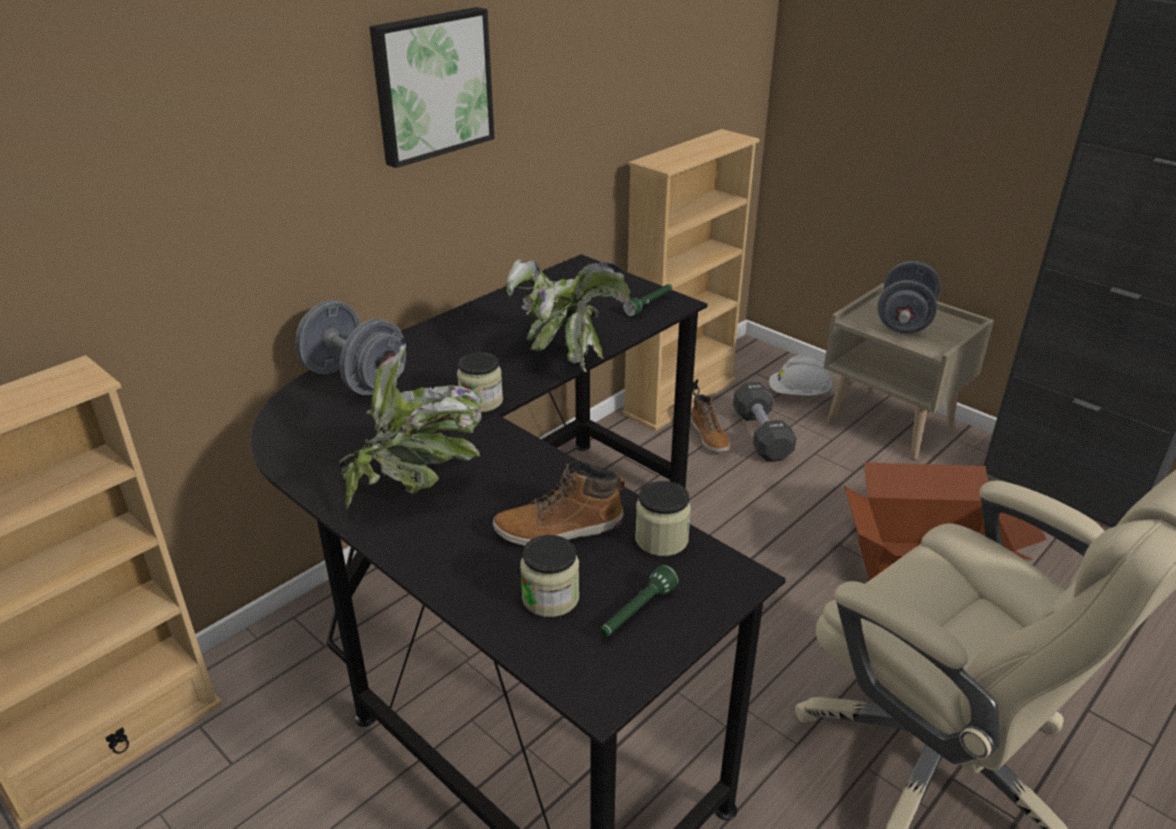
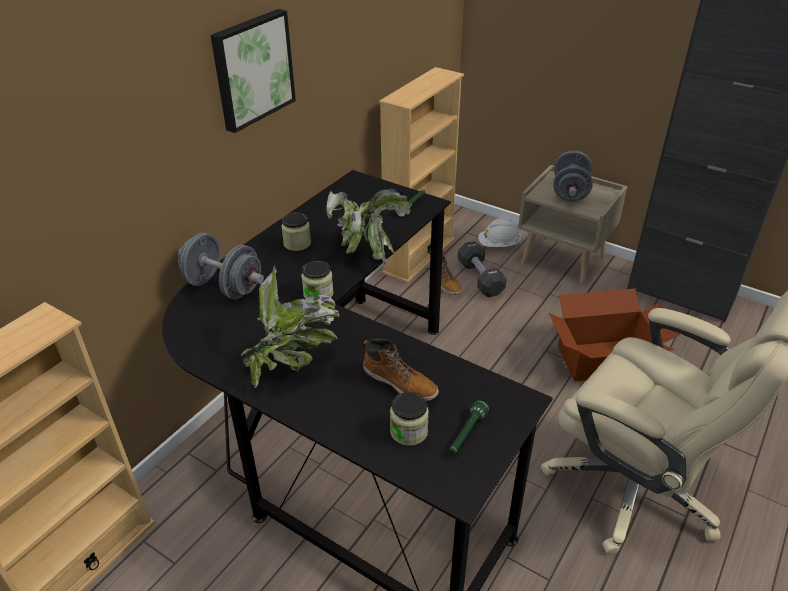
camera: 10 degrees left, 5 degrees up
boot [493,460,625,546] -> boot turned 120 degrees counterclockwise [362,339,439,401]
jar [635,481,691,556] -> jar moved to [281,213,311,251]

